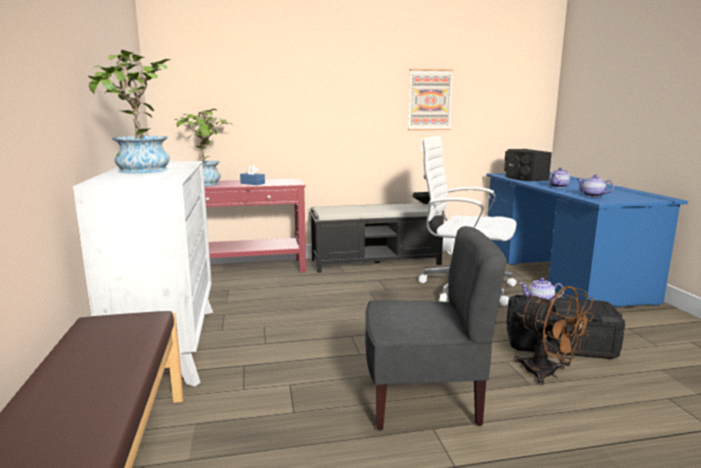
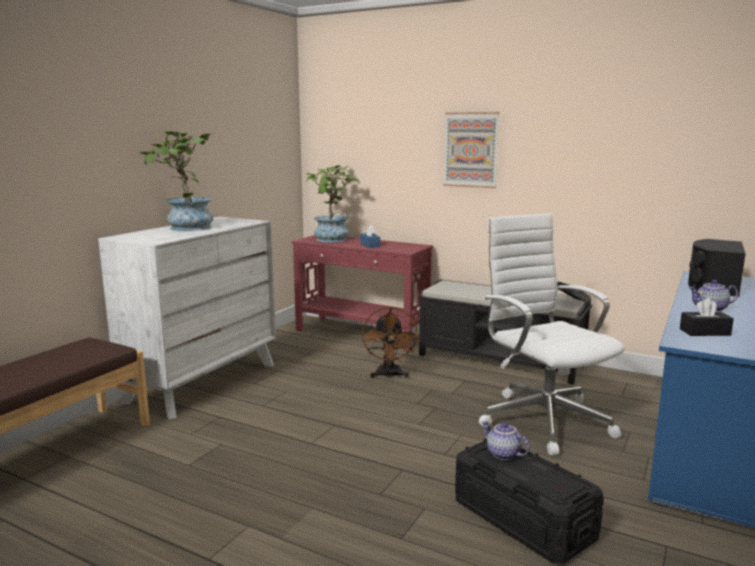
camera: 40 degrees right, 0 degrees up
grey chair [365,226,507,430] -> none
picture [408,69,453,130] -> picture moved to [443,112,499,188]
brown fan [514,286,594,385] -> brown fan moved to [362,307,418,379]
teapot [577,174,614,197] -> black tissue box [680,298,734,336]

